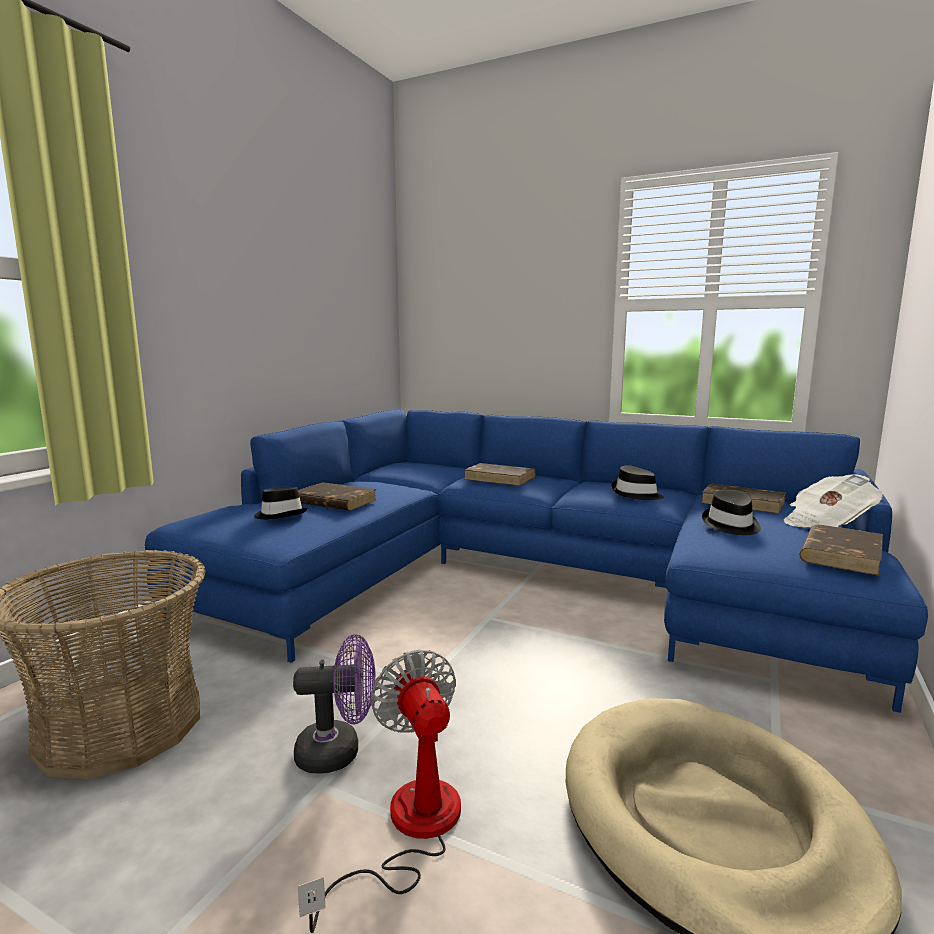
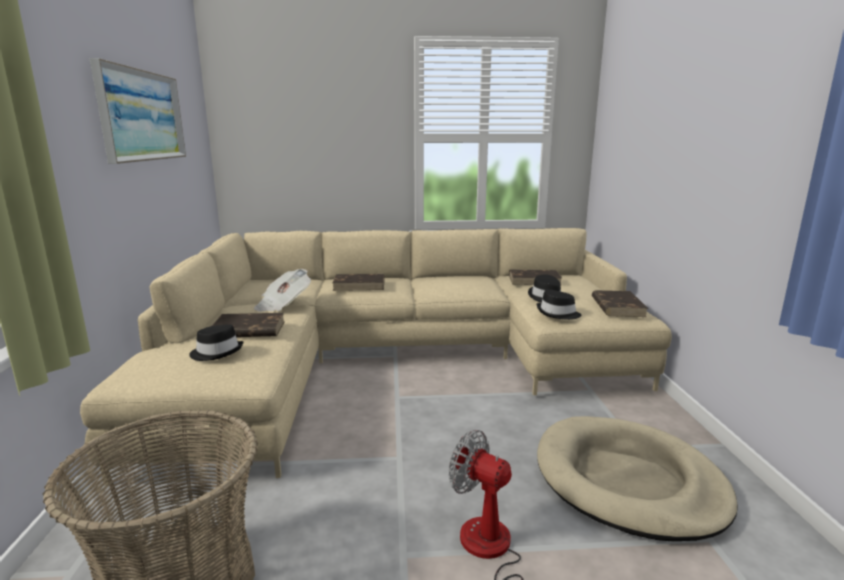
camera: 30 degrees left, 5 degrees up
blue sofa [145,410,928,713] -> beige sofa [80,228,672,485]
purple fan [293,634,376,773] -> none
black hat [611,465,664,500] -> black hat moved to [536,289,582,320]
newspaper [784,474,882,527] -> newspaper moved to [254,269,311,312]
none -> picture [90,58,186,164]

